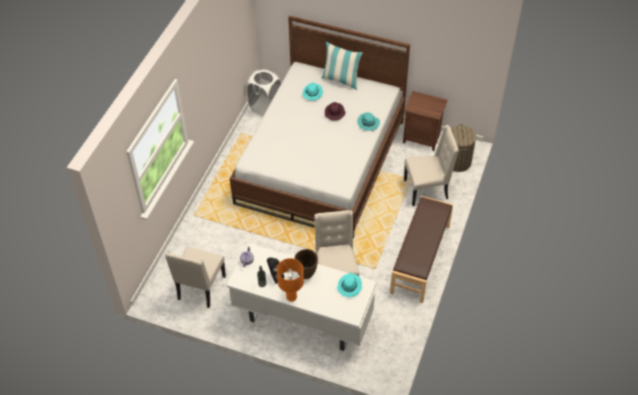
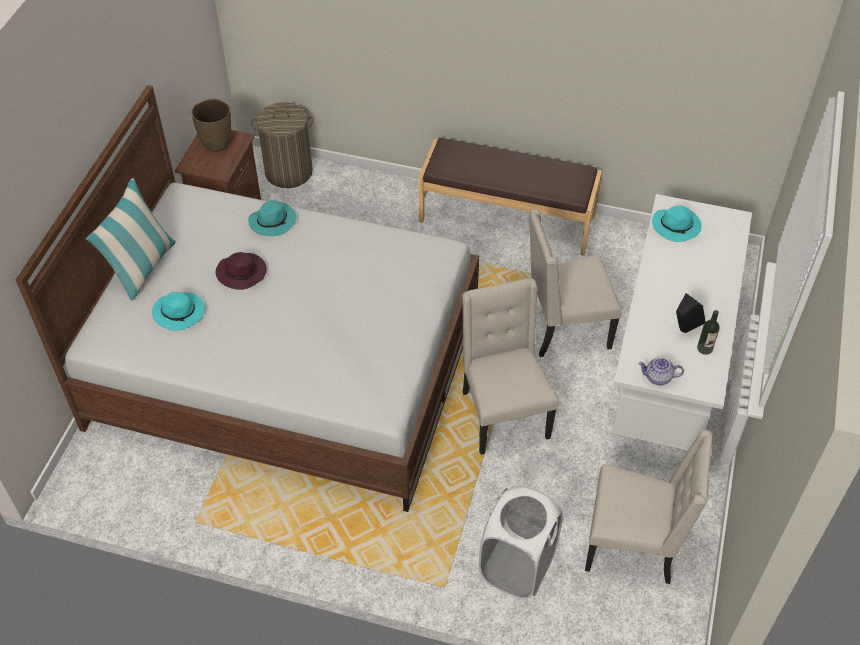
camera: 95 degrees left, 0 degrees up
white laundry basket [246,69,281,116] -> white laundry basket moved to [478,485,563,599]
orange table lamp [277,258,304,302] -> none
brown vase [294,249,318,279] -> brown vase moved to [191,99,231,152]
beige chair [404,125,459,206] -> beige chair moved to [462,278,558,455]

